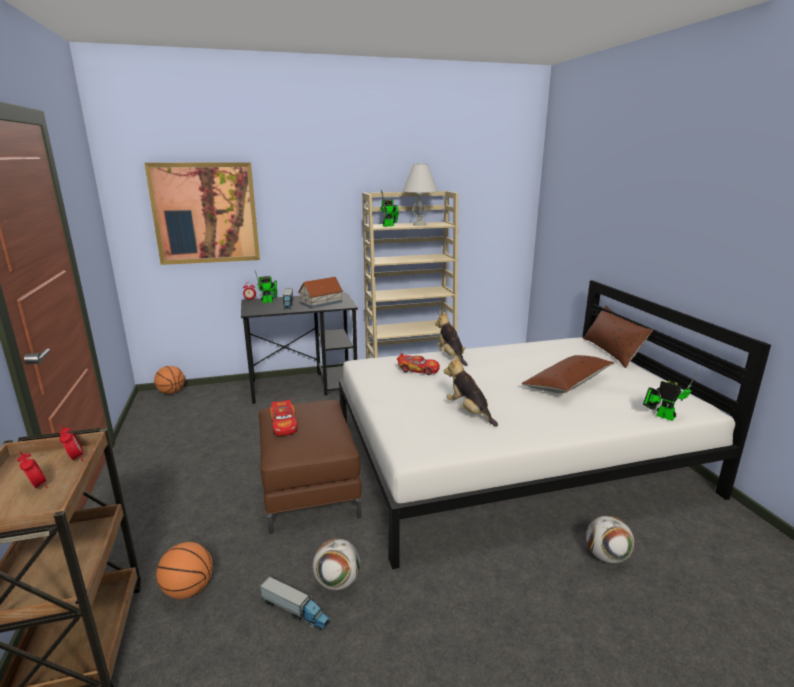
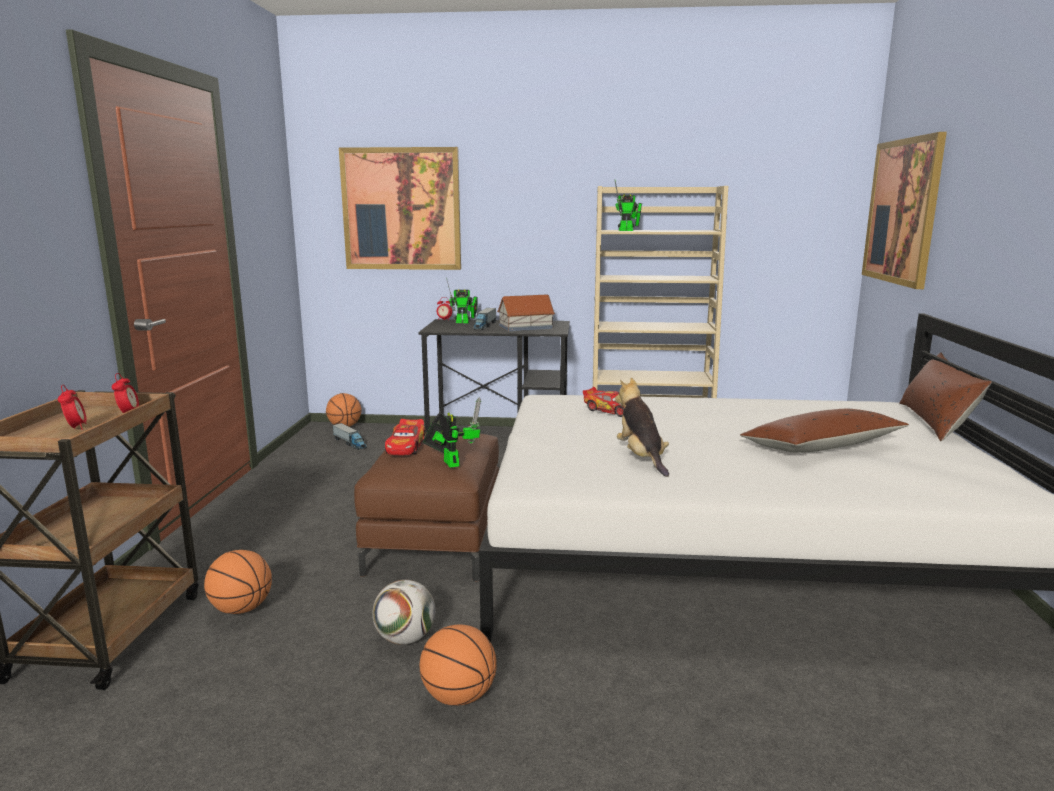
camera: 20 degrees right, 5 degrees down
toy truck [260,576,331,631] -> toy truck moved to [333,423,367,450]
white table lamp [402,163,438,226] -> none
plush toy [435,312,468,366] -> none
football [586,516,634,563] -> none
toy robot [643,367,700,421] -> toy robot moved to [422,397,481,468]
none -> basketball [420,625,496,706]
none -> picture [862,132,947,289]

